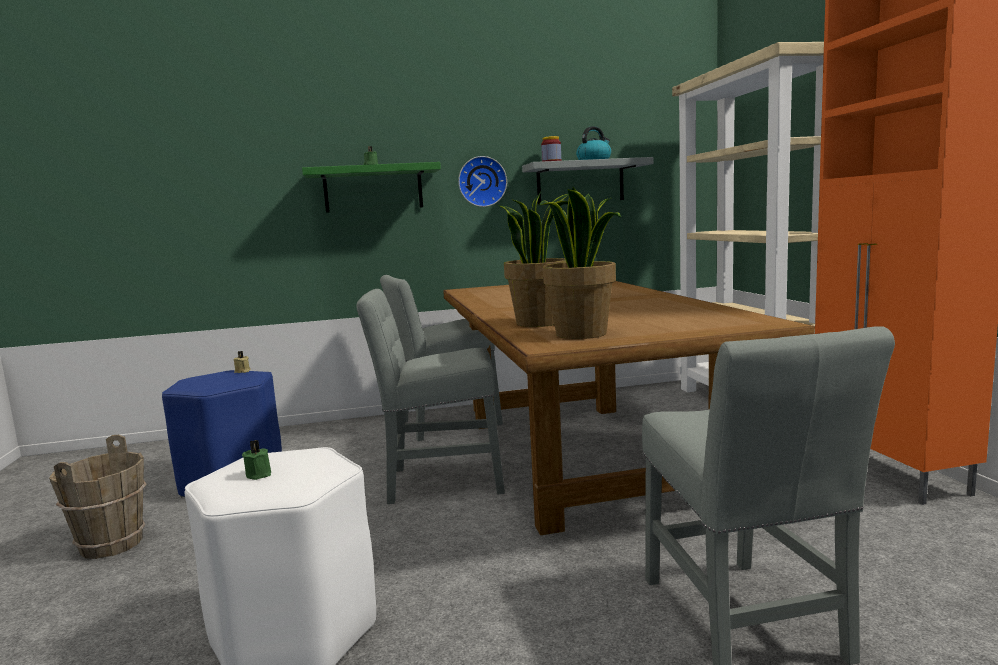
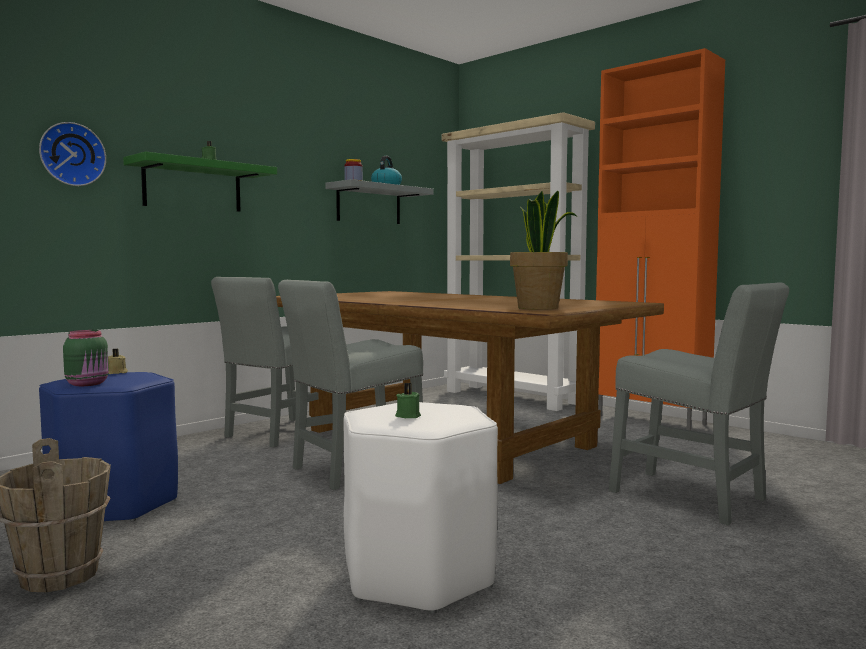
camera: 35 degrees left, 5 degrees down
wall clock [458,156,507,207] -> wall clock moved to [39,122,106,186]
potted plant [497,192,569,327] -> none
none -> green jar [63,330,109,386]

